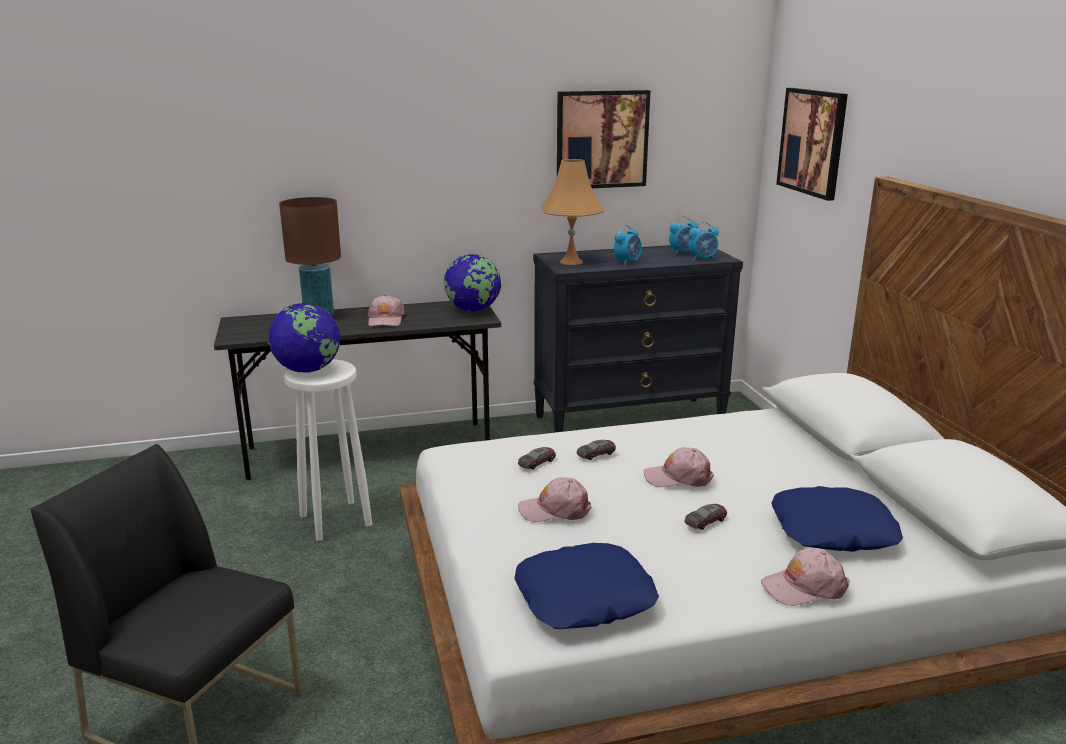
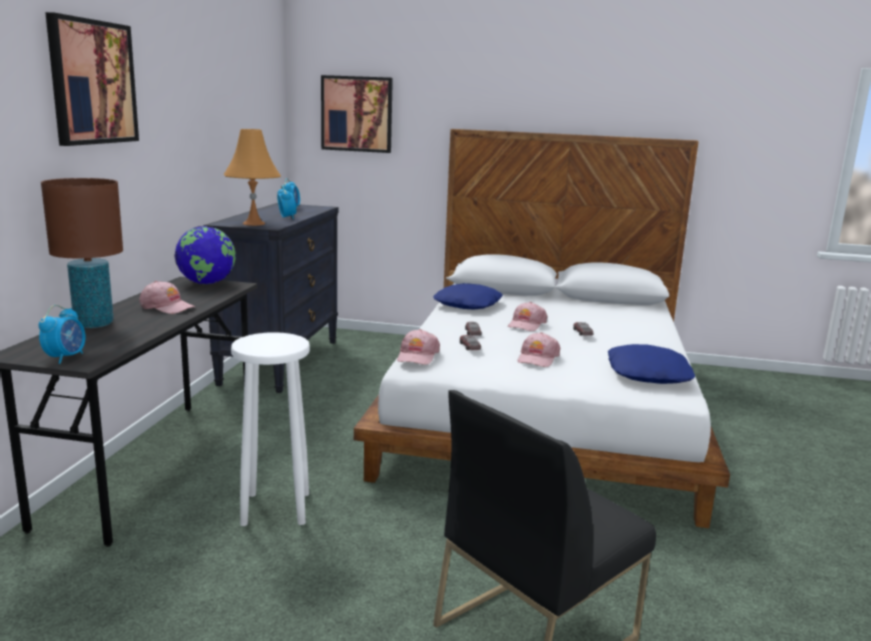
camera: 65 degrees left, 5 degrees down
globe [269,303,340,373] -> none
picture [557,90,651,188] -> picture moved to [45,12,139,146]
alarm clock [688,222,719,261] -> alarm clock moved to [39,305,86,364]
pink cap [761,548,850,606] -> pink cap moved to [397,329,440,365]
blue pillow [771,486,903,552] -> blue pillow moved to [433,283,503,310]

